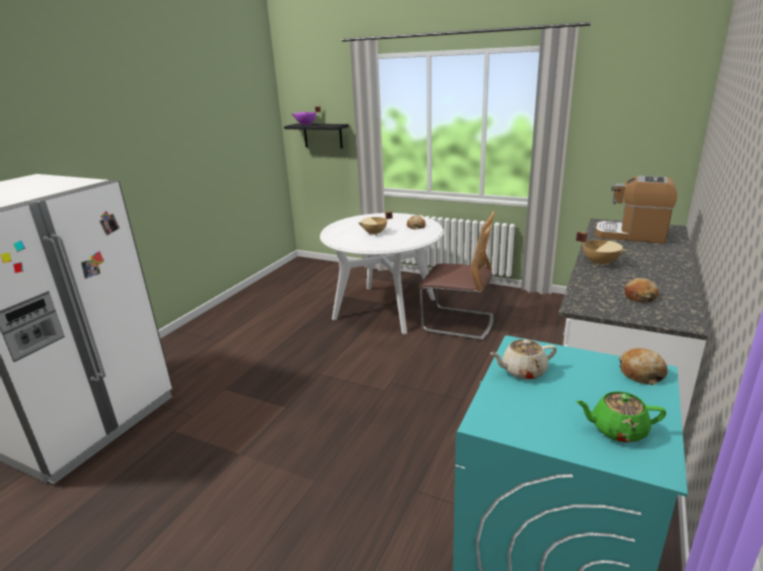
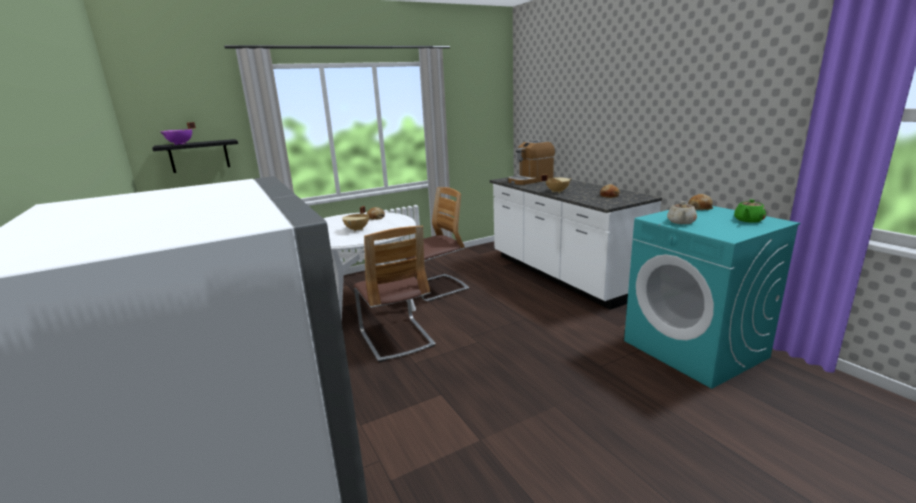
camera: 55 degrees left, 5 degrees down
none -> chair [354,226,436,362]

